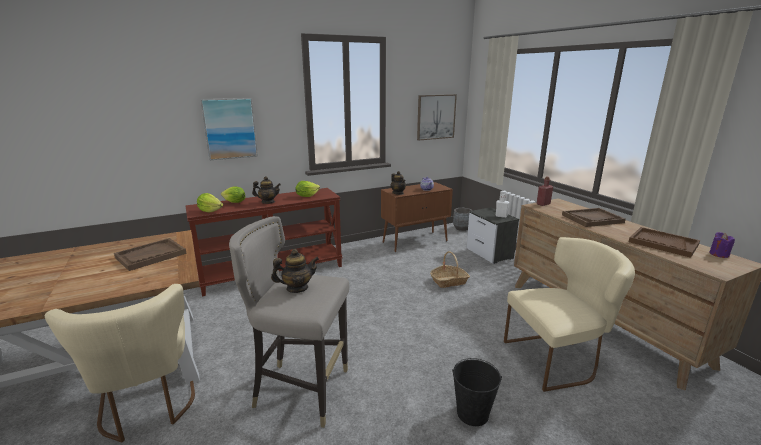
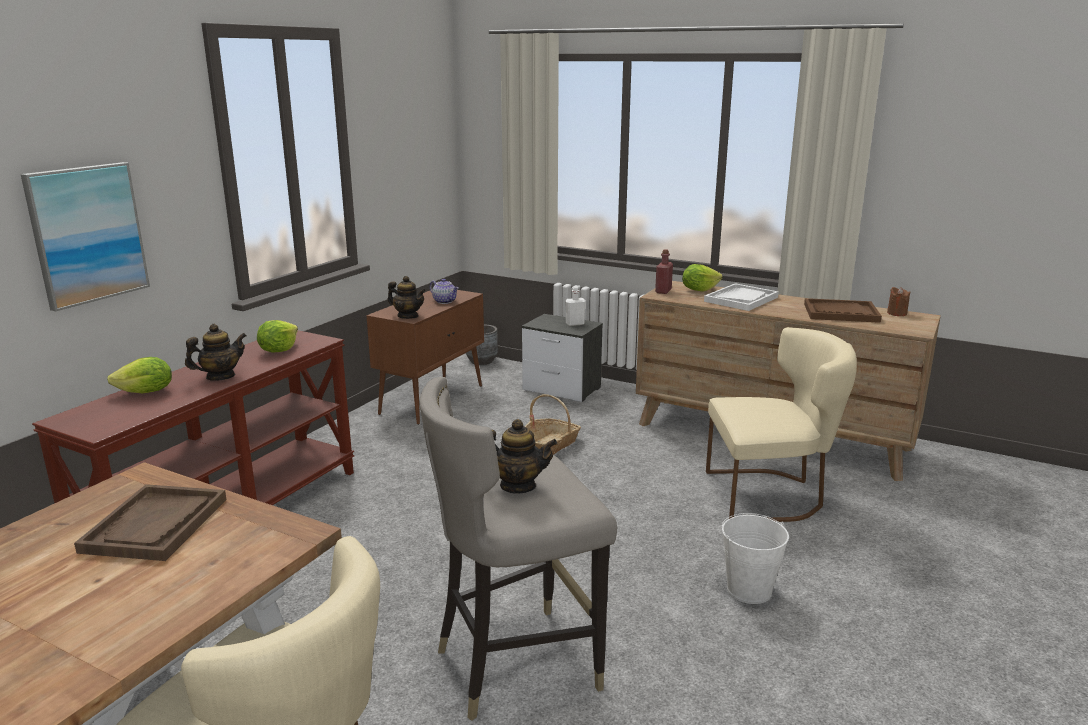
camera: 35 degrees left, 0 degrees up
lettuce [197,193,223,213] -> lettuce moved to [682,264,723,292]
teapot [271,249,319,293] -> teapot turned 60 degrees clockwise [491,419,557,494]
picture [417,94,457,140] -> none
black bucket [452,358,502,426] -> white bucket [722,513,789,604]
beige chair [504,237,635,392] -> beige chair turned 45 degrees clockwise [706,327,857,522]
brown tray [562,208,626,227] -> white tray [704,283,779,311]
purple candle [709,232,735,258] -> brown candle [887,287,910,316]

